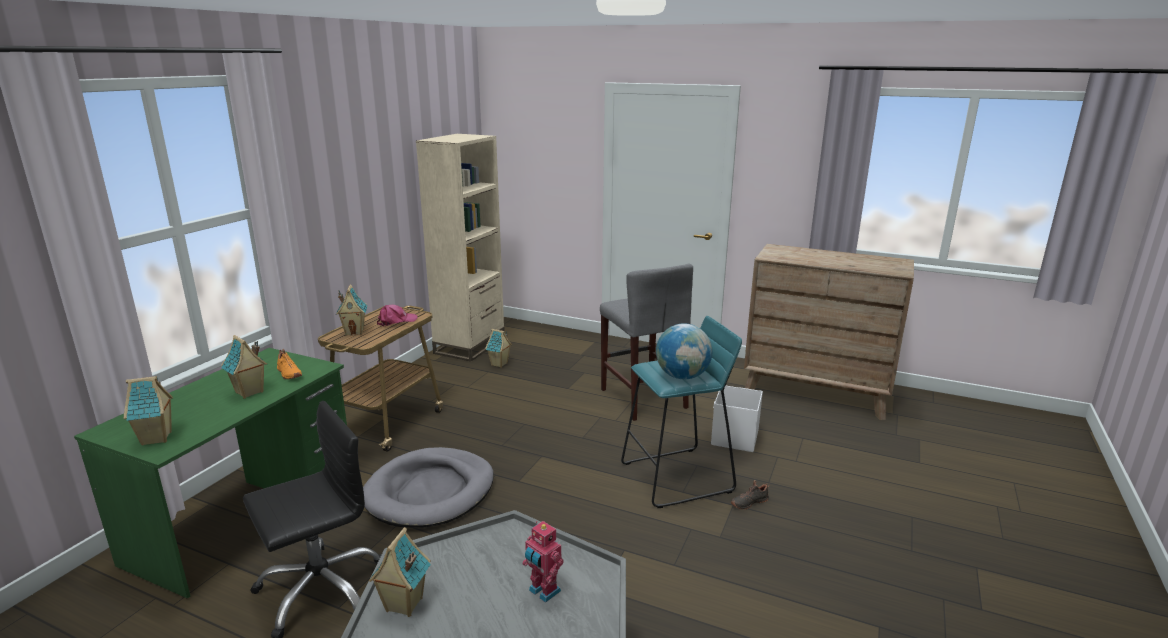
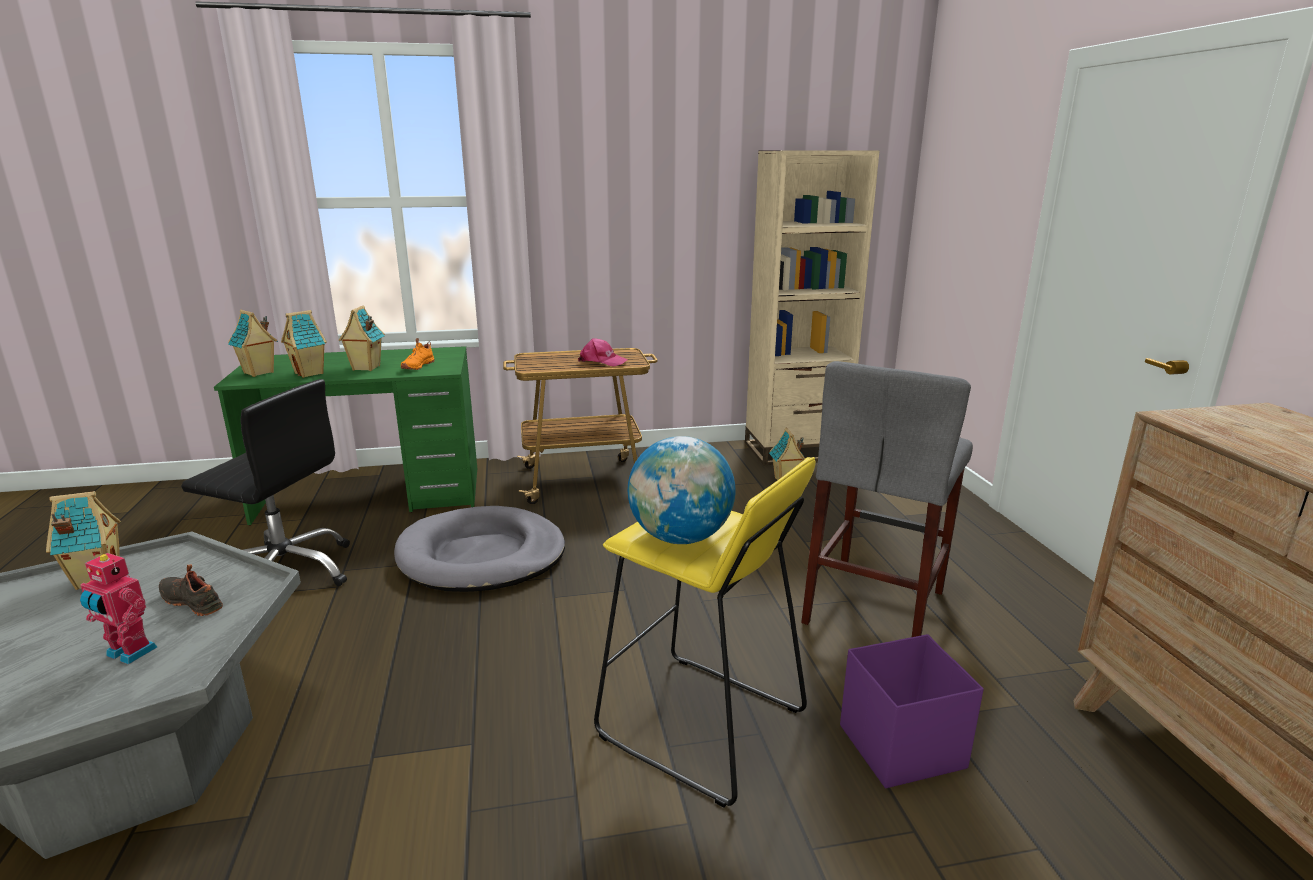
camera: 55 degrees right, 0 degrees up
toy house [336,284,367,336] -> toy house moved to [281,310,327,378]
toy robot [523,521,564,603] -> toy robot turned 75 degrees counterclockwise [80,553,157,664]
turquoise stool [621,316,742,508] -> yellow stool [594,457,816,808]
white storage box [711,386,763,452] -> purple storage box [840,634,984,788]
black shoe [731,480,770,509] -> black shoe moved to [159,564,223,616]

